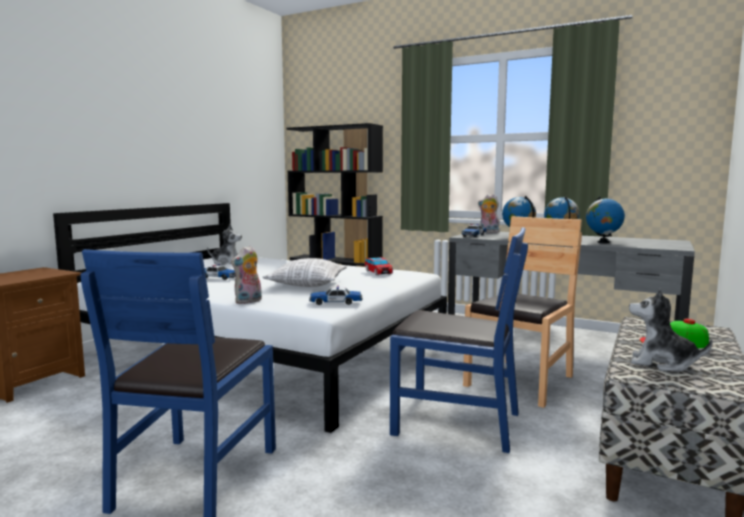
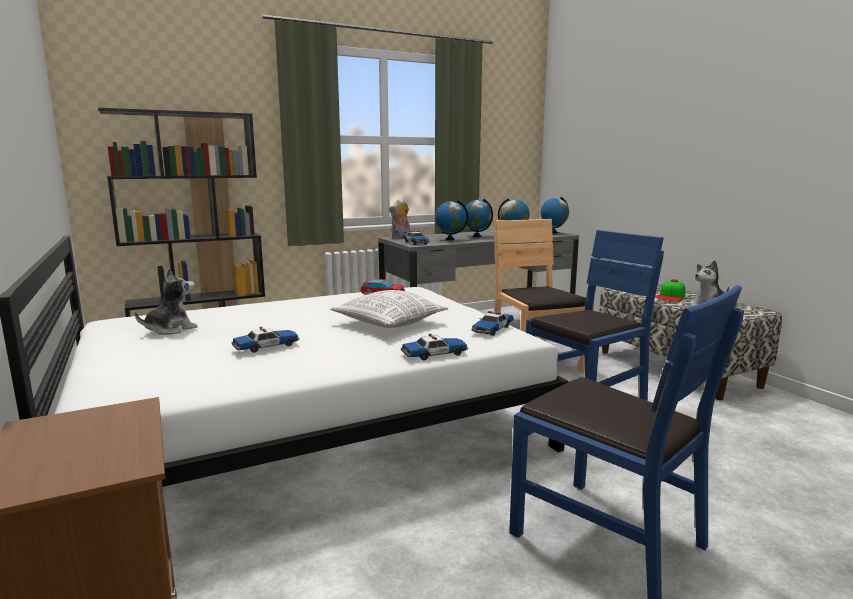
camera: 55 degrees left, 5 degrees up
plush toy [231,246,262,304] -> toy car [401,334,468,360]
none -> globe [540,197,569,234]

